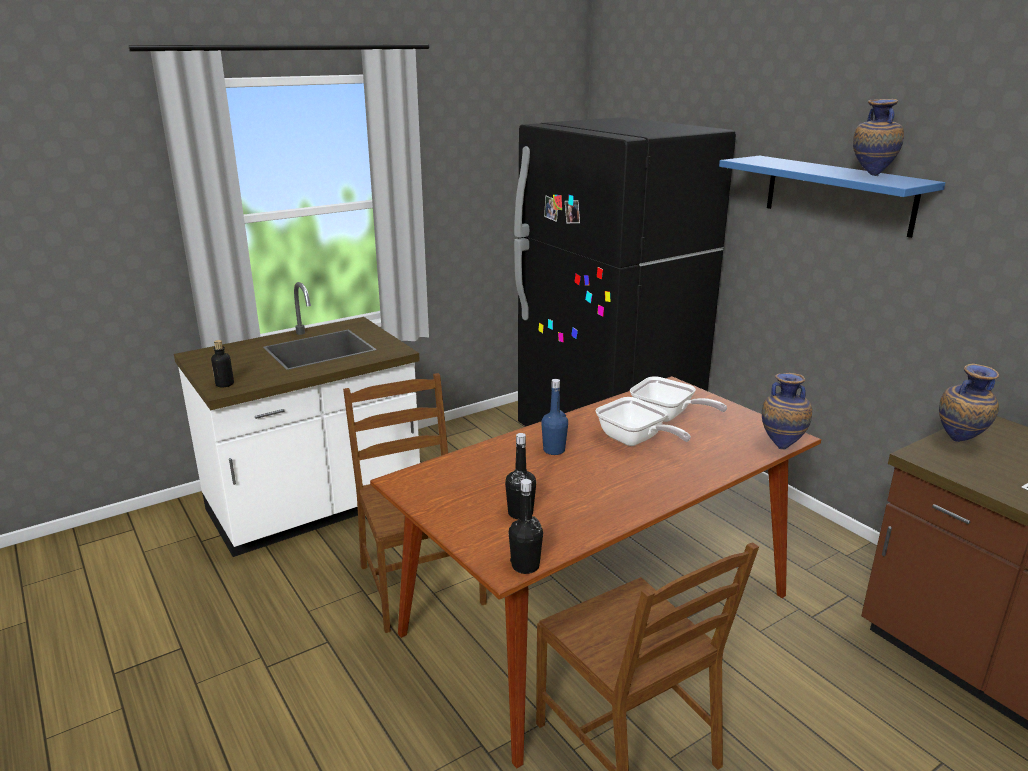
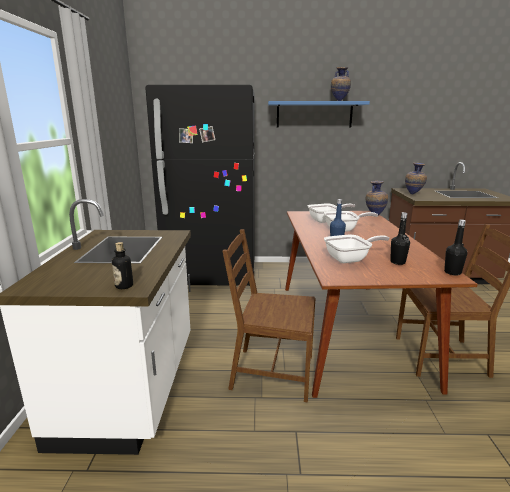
camera: 55 degrees left, 5 degrees down
none -> frying pan [324,234,390,263]

